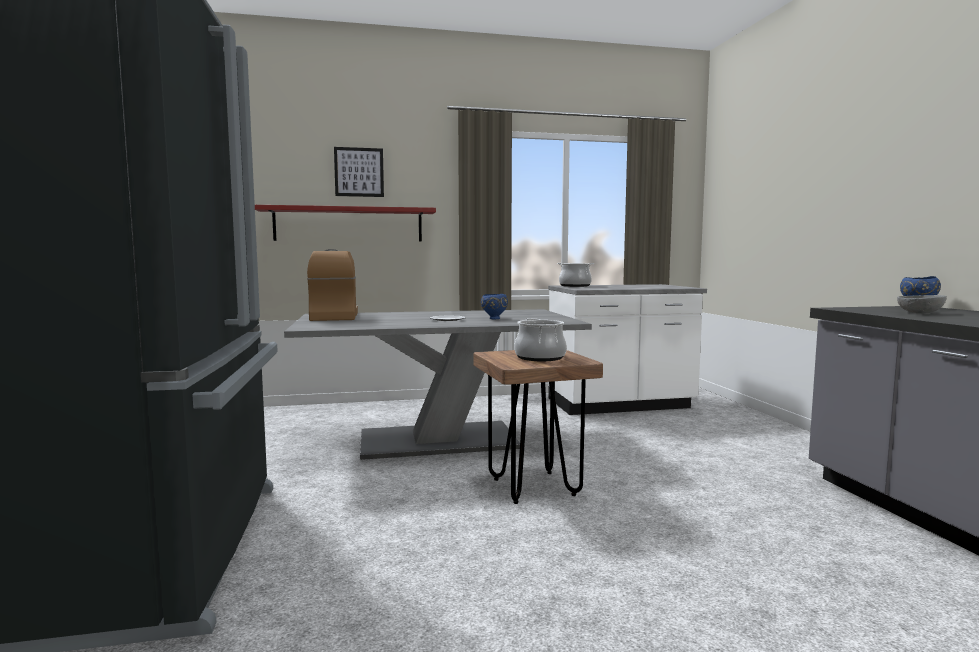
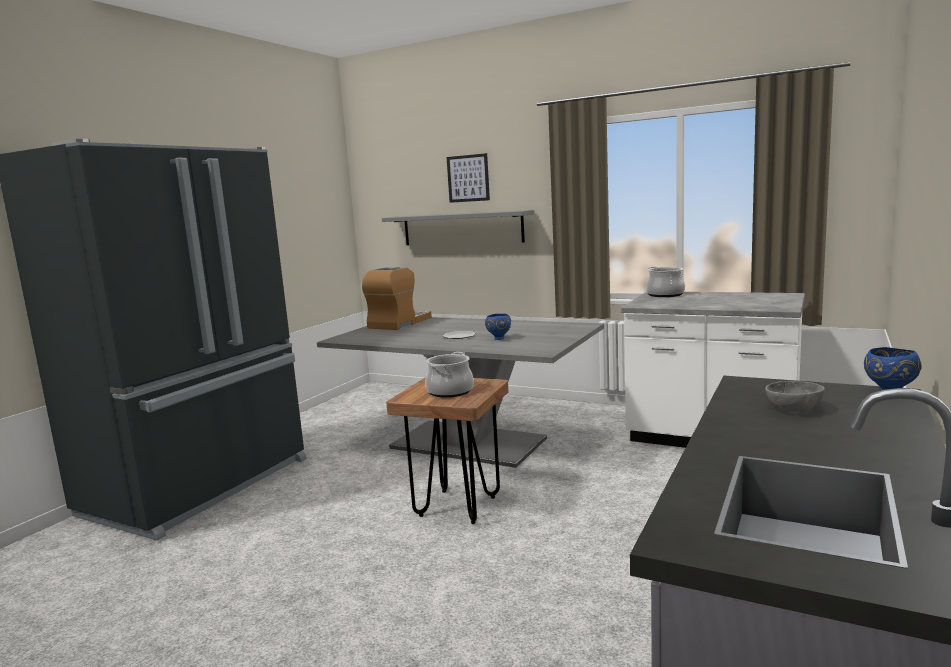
camera: 40 degrees right, 5 degrees up
red shelf [255,205,436,242] -> grey shelf [382,210,534,245]

